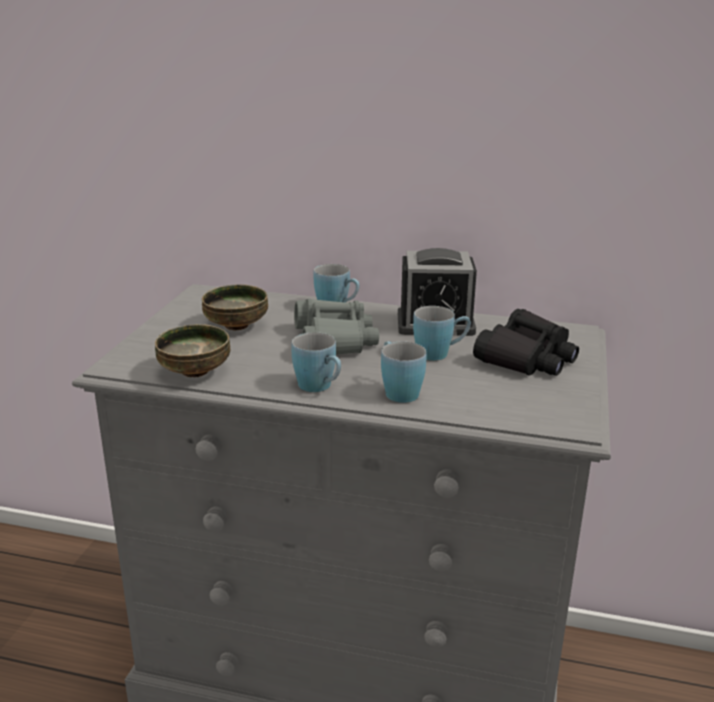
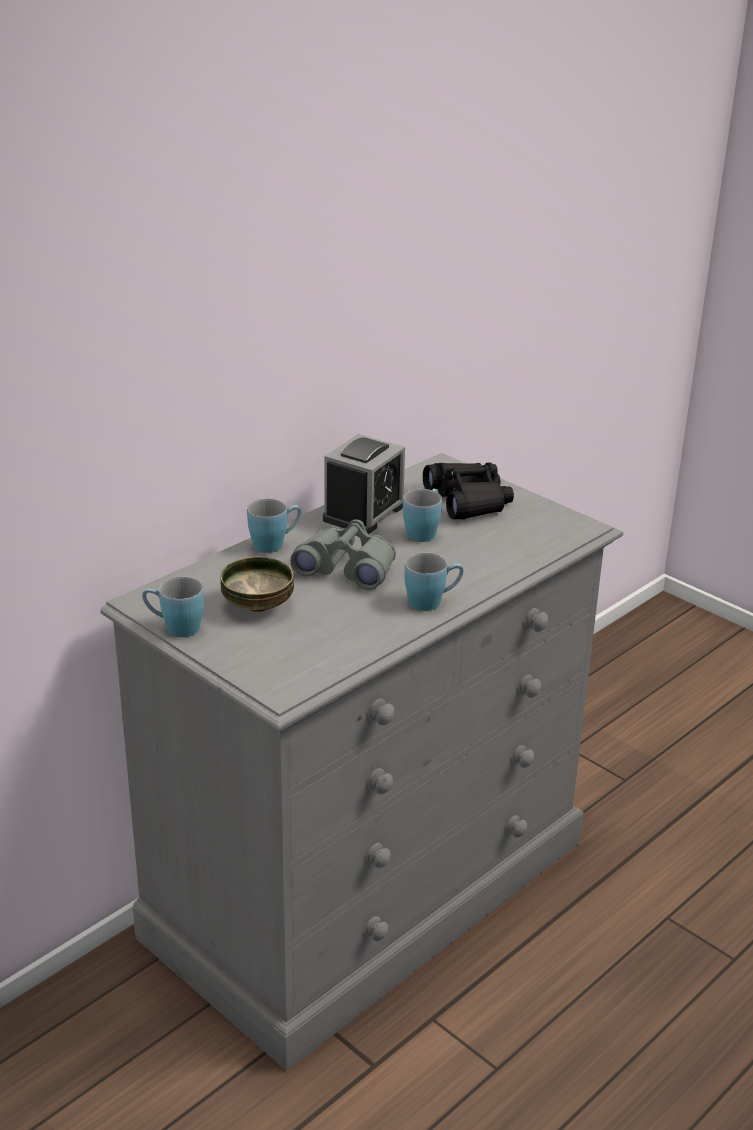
camera: 60 degrees left, 5 degrees up
bowl [155,324,230,377] -> none
blue mug [381,341,426,403] -> blue mug moved to [142,577,204,637]

